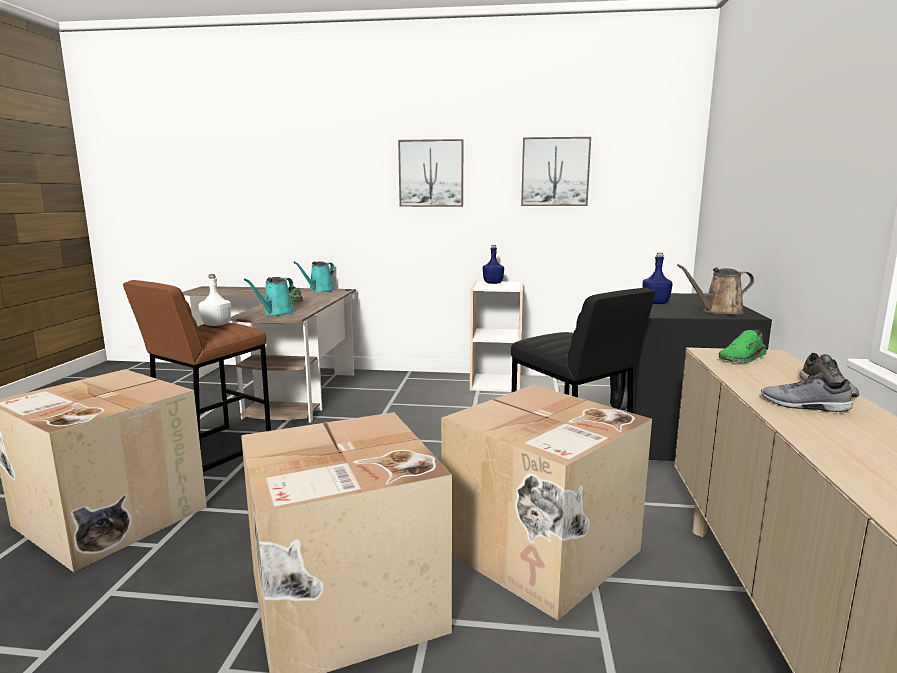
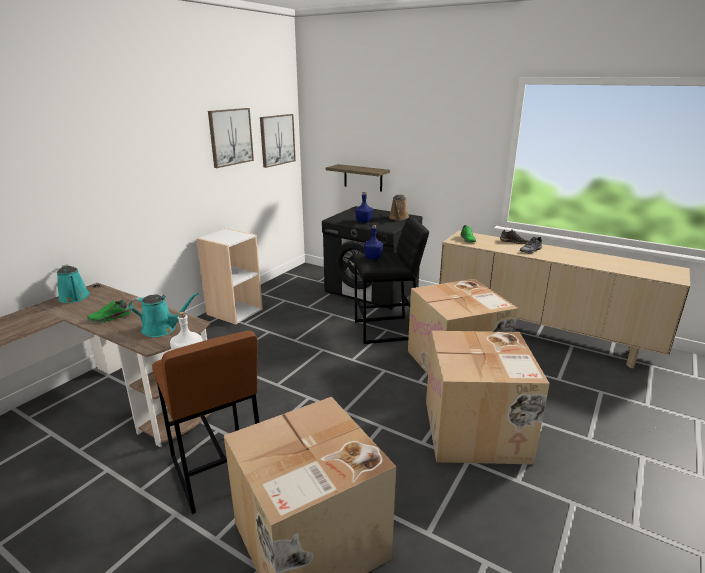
camera: 65 degrees left, 10 degrees up
turquoise watering can [244,277,295,316] -> turquoise watering can turned 45 degrees counterclockwise [129,293,199,337]
picture [398,139,464,207] -> picture moved to [260,114,296,168]
blue bottle [483,245,504,284] -> blue bottle moved to [364,225,383,260]
none -> shelf [326,164,390,191]

